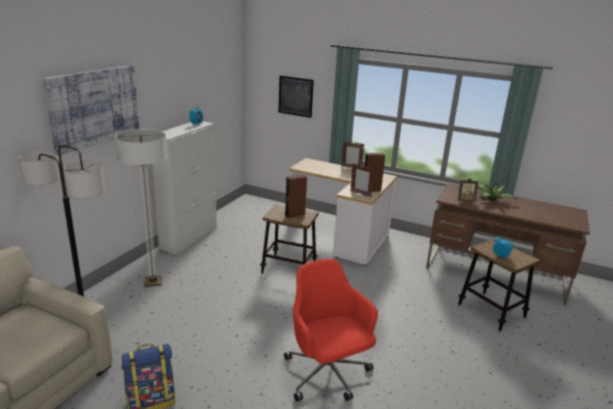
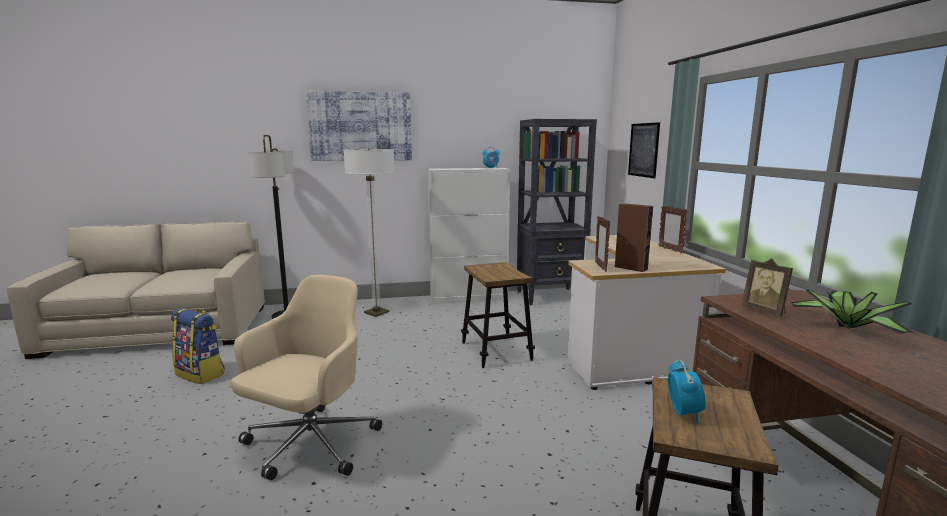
camera: 55 degrees right, 10 degrees down
red office chair [284,259,378,402] -> beige office chair [231,275,382,480]
brown speaker [285,175,307,218] -> none
none -> black bookcase [517,119,597,305]

